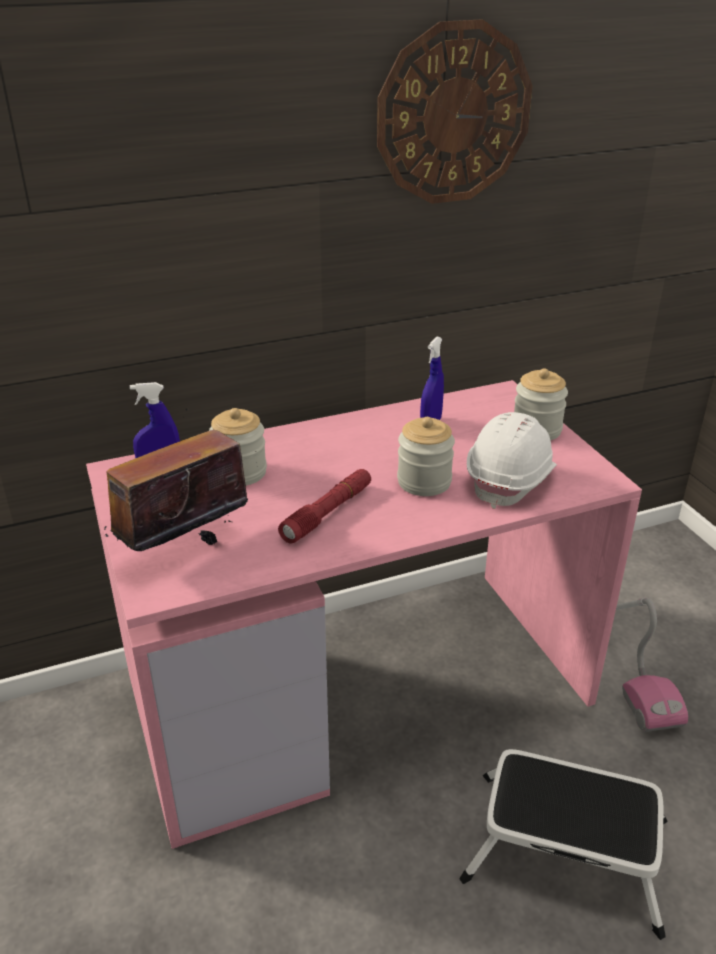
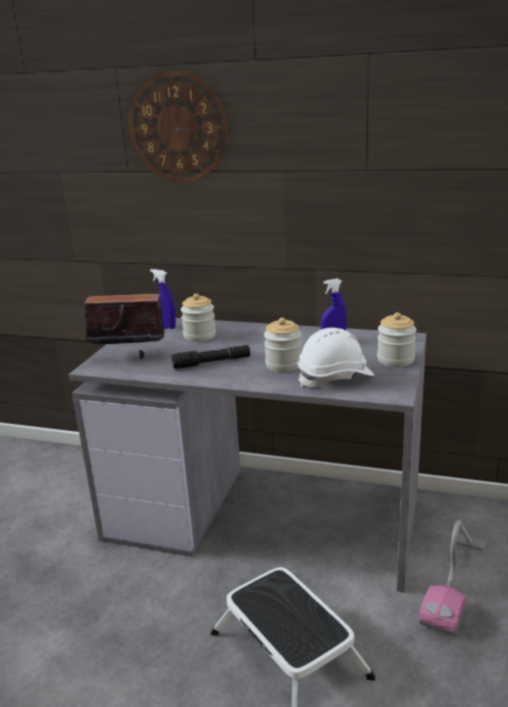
camera: 40 degrees right, 10 degrees down
pink desk [86,380,642,849] -> grey desk [69,318,426,592]
red flashlight [278,469,371,543] -> black flashlight [172,345,250,369]
wall clock [377,19,532,204] -> wall clock moved to [128,71,228,182]

